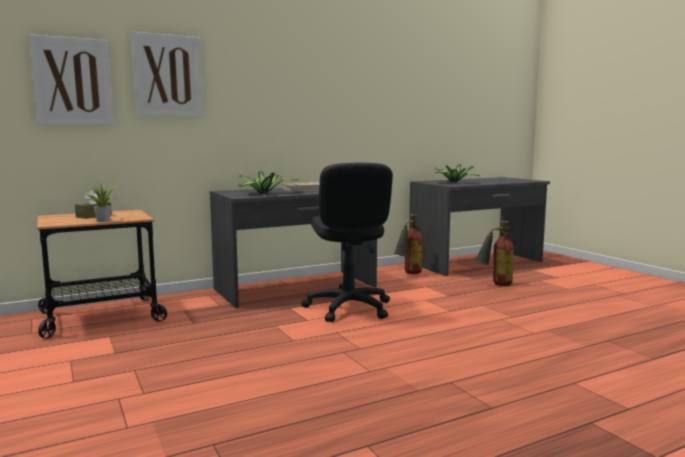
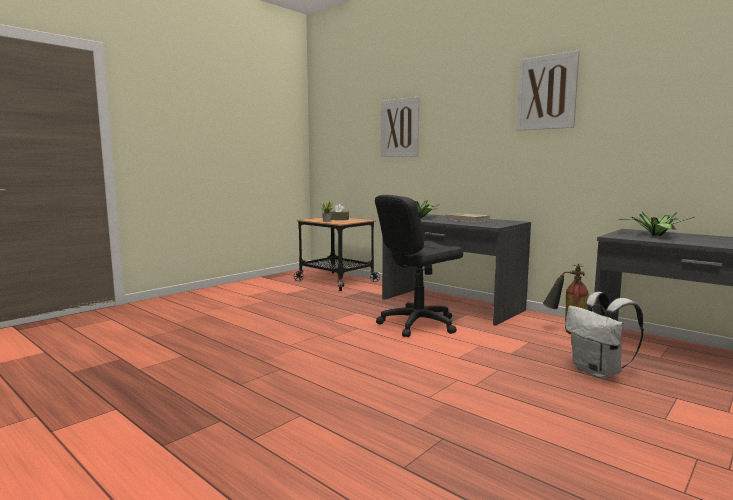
camera: 70 degrees right, 0 degrees up
picture [29,34,114,125] -> picture moved to [516,51,580,131]
fire extinguisher [475,220,513,286] -> white backpack [565,292,644,378]

